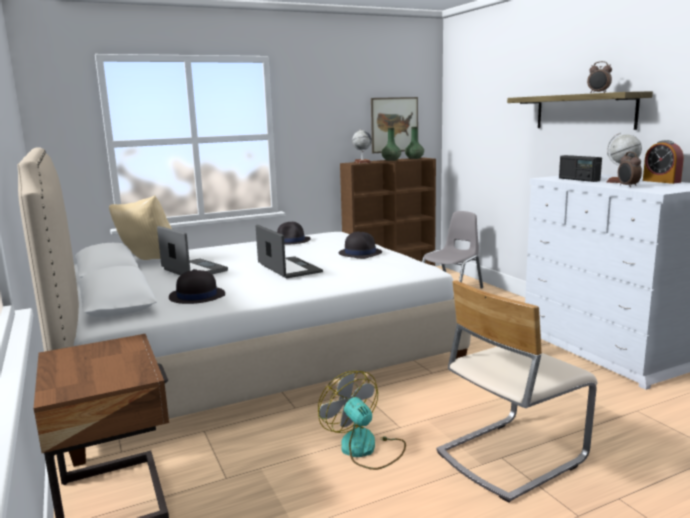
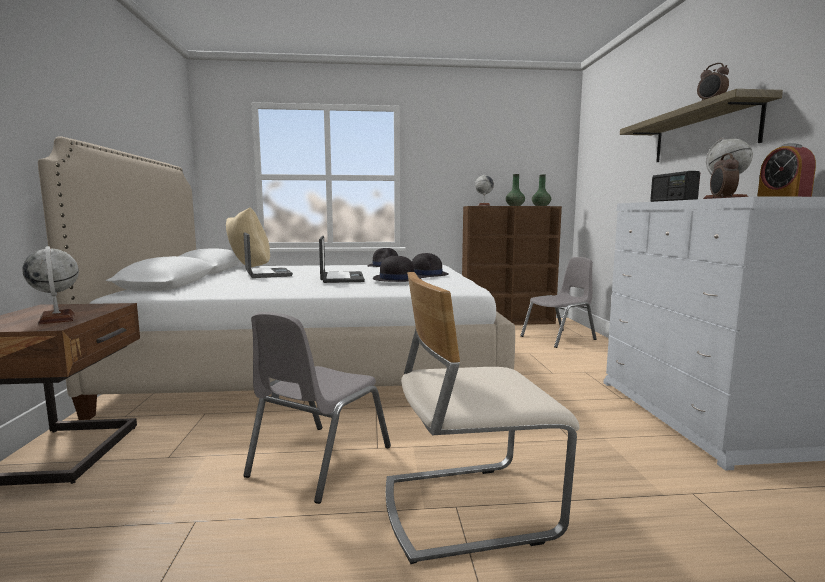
camera: 20 degrees right, 5 degrees down
black hat [169,269,225,304] -> black hat moved to [373,255,422,282]
fan [318,371,406,470] -> grey chair [243,312,391,504]
picture [371,97,418,153] -> none
none -> globe [22,246,79,325]

